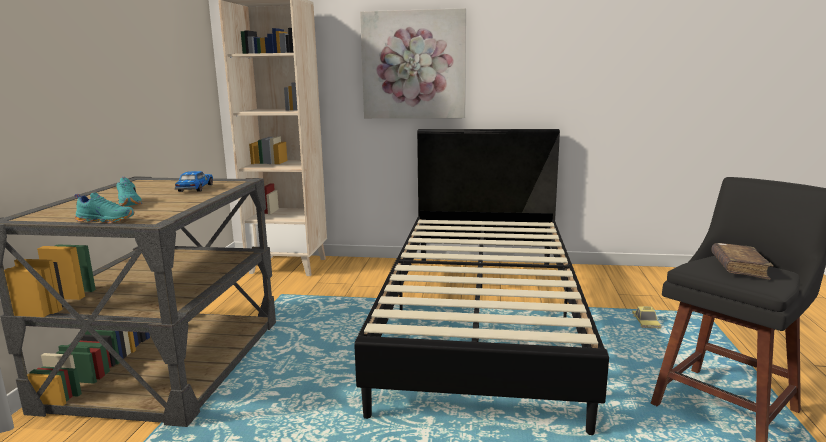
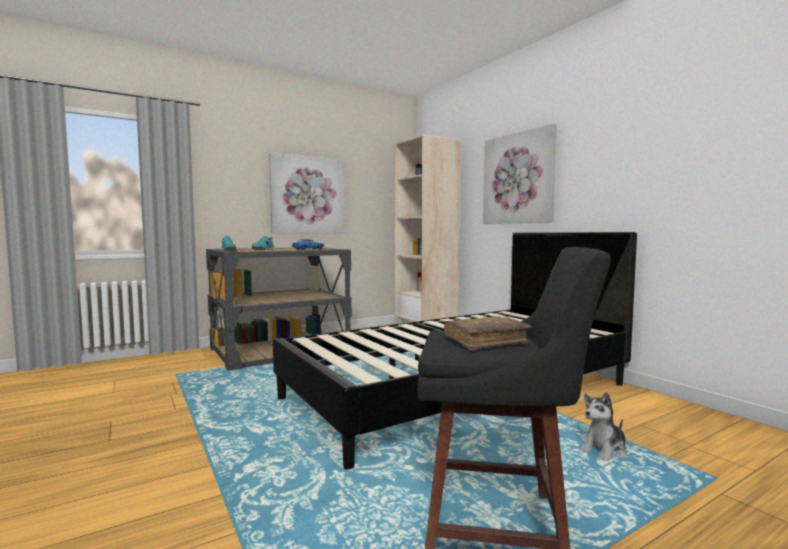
camera: 50 degrees right, 10 degrees down
toy car [632,306,661,329] -> plush toy [579,392,627,461]
none -> picture [269,152,345,233]

